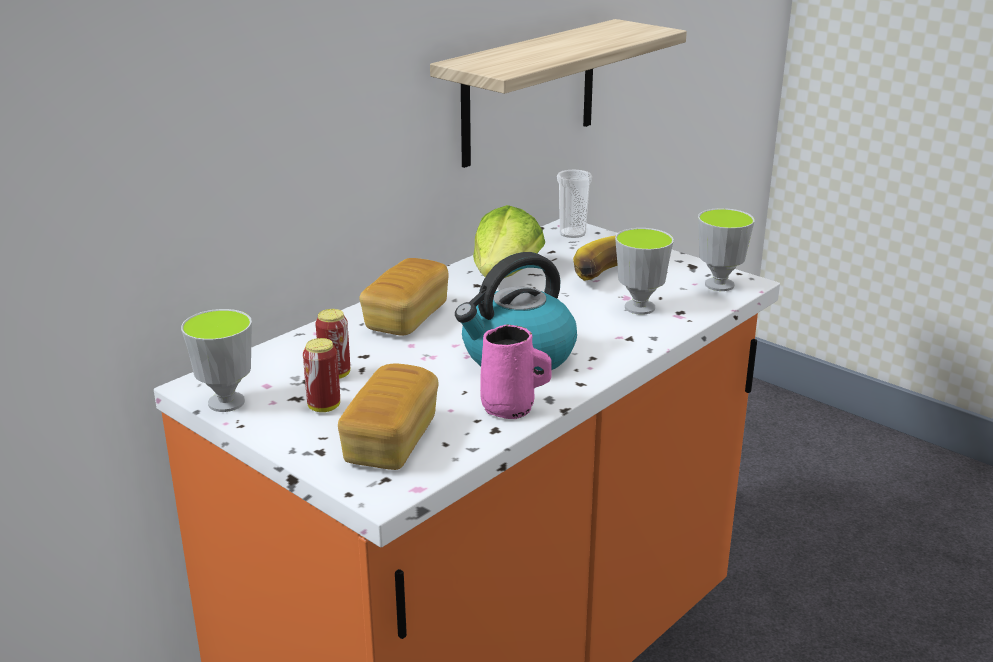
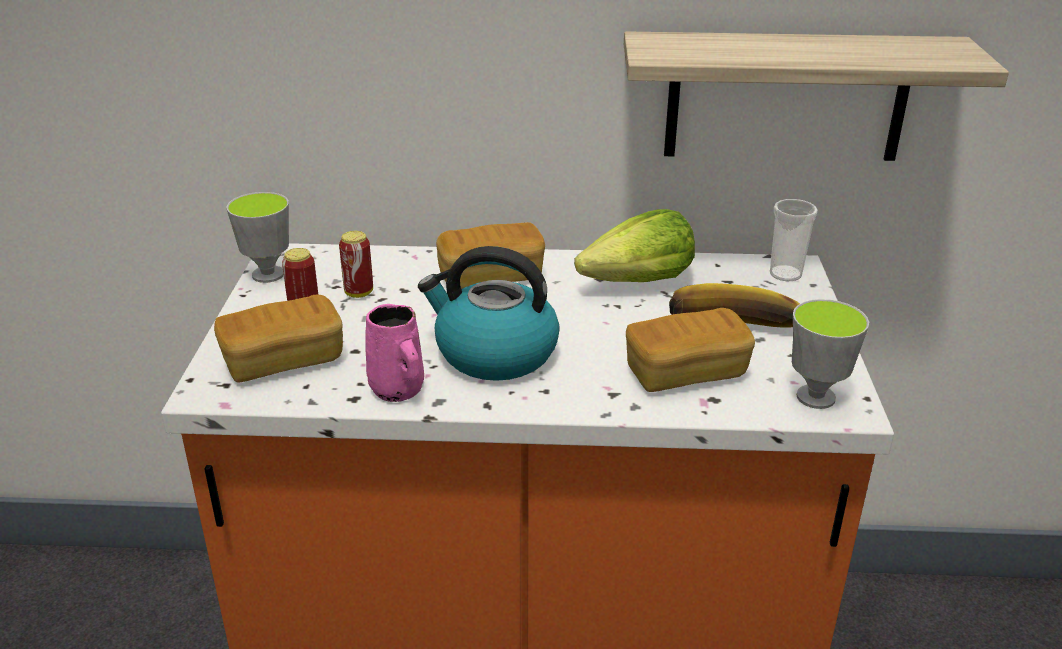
camera: 50 degrees right, 5 degrees up
cup [615,228,674,315] -> bread [626,308,755,392]

